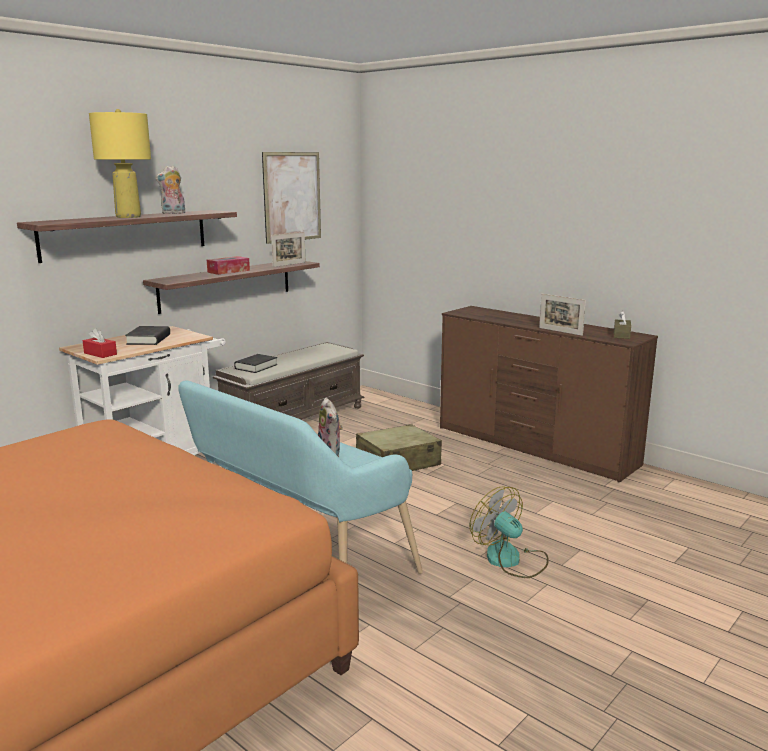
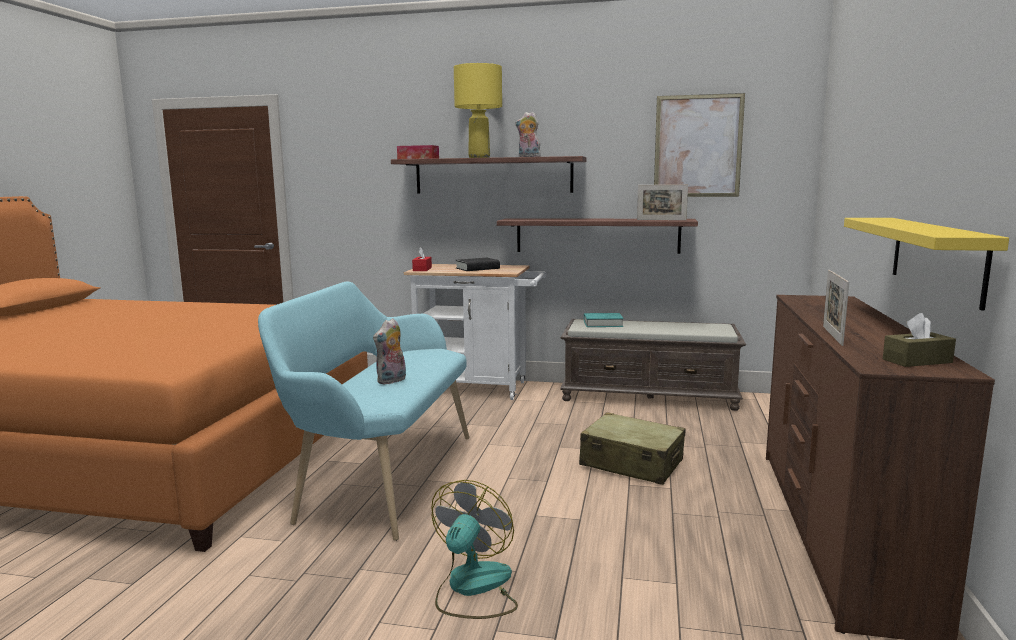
camera: 60 degrees right, 5 degrees down
tissue box [207,256,250,275] -> tissue box moved to [397,145,439,159]
black book [234,354,277,373] -> turquoise book [584,313,624,327]
none -> yellow shelf [844,218,1009,311]

